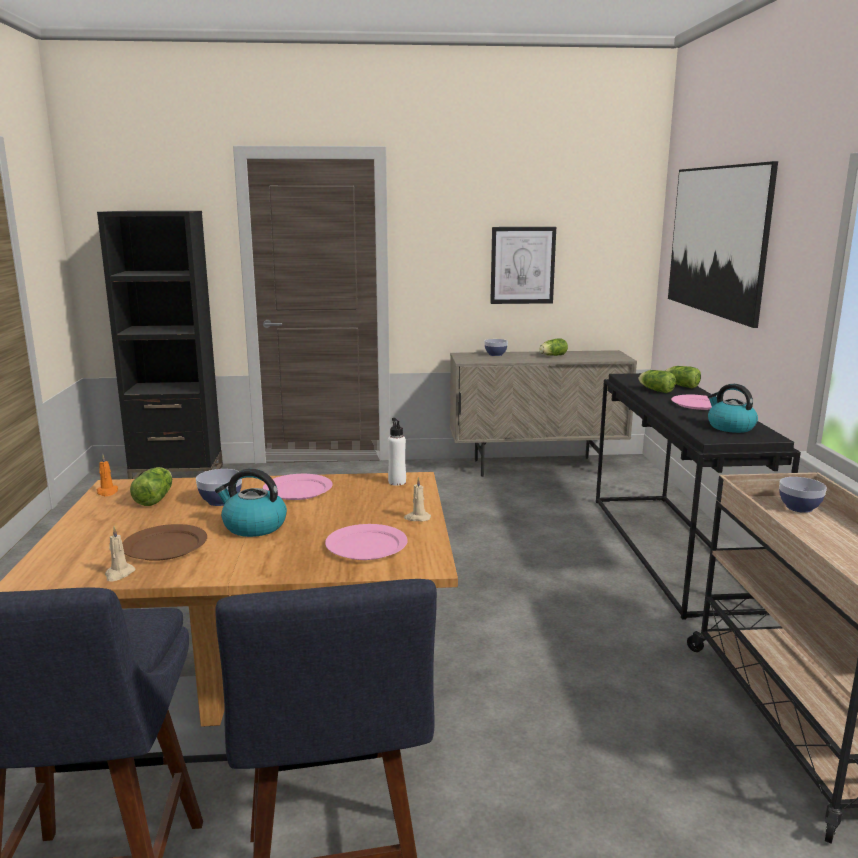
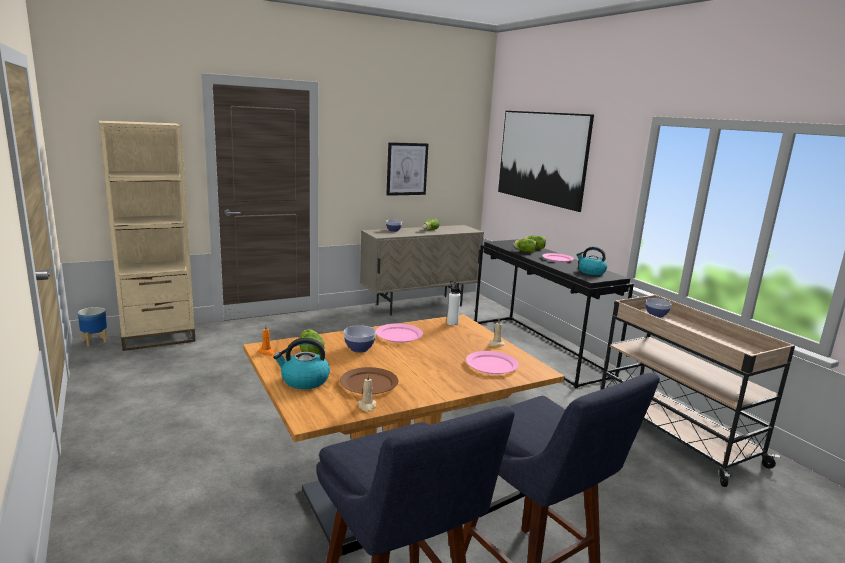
camera: 25 degrees left, 0 degrees up
black bookcase [97,211,223,479] -> beige bookcase [99,121,196,351]
kettle [215,469,287,537] -> kettle moved to [273,338,330,389]
none -> planter [78,307,107,346]

